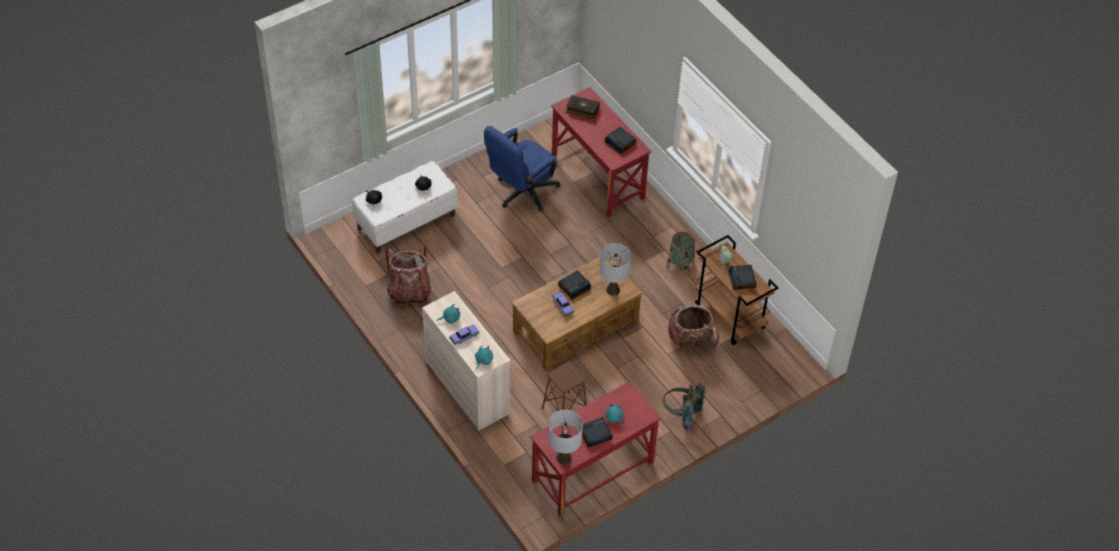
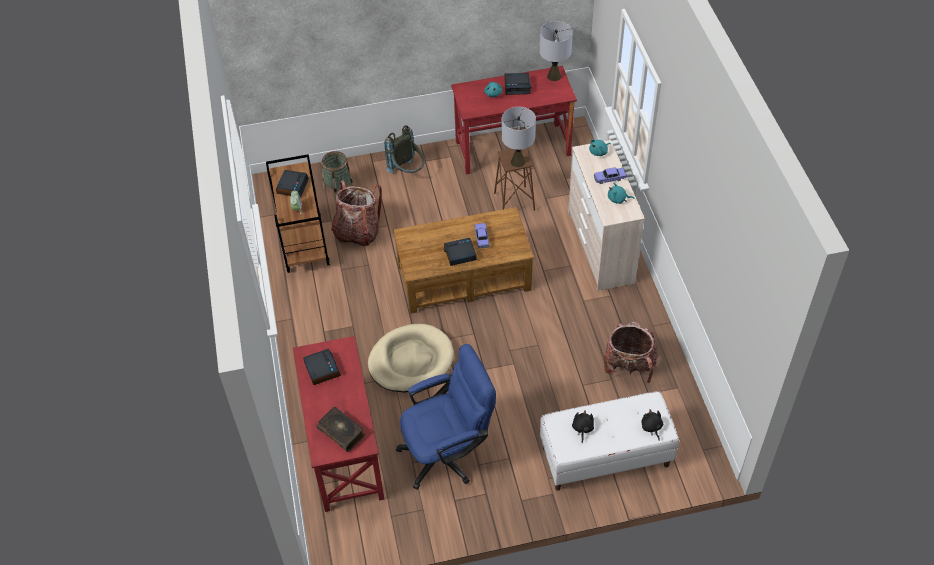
camera: 155 degrees left, 0 degrees up
grey table lamp [599,243,631,296] -> grey table lamp moved to [502,107,536,167]
basket [666,232,695,276] -> basket moved to [322,151,354,199]
none -> beige dog bed [368,324,454,393]

